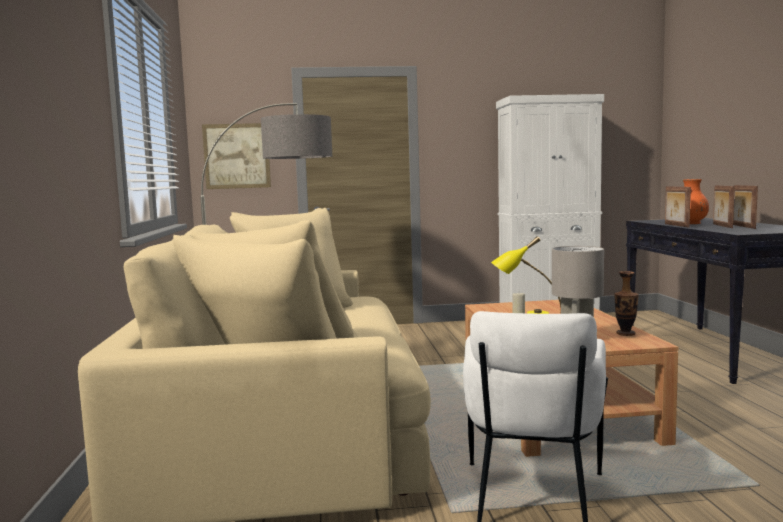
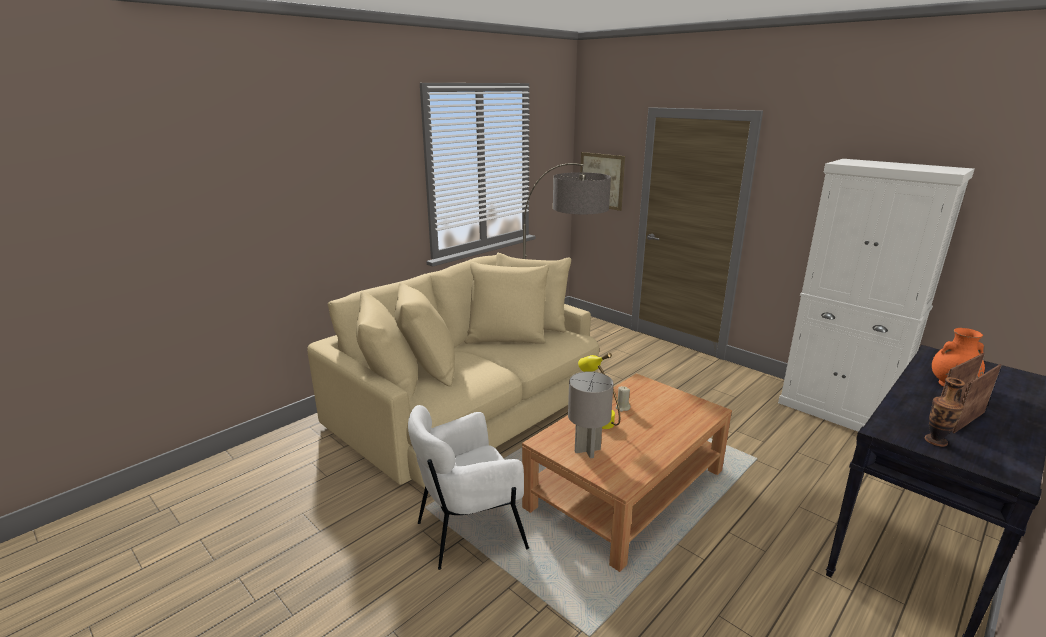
camera: 50 degrees right, 15 degrees up
vase [614,271,639,336] -> vase moved to [925,377,965,447]
picture frame [665,186,691,228] -> none

